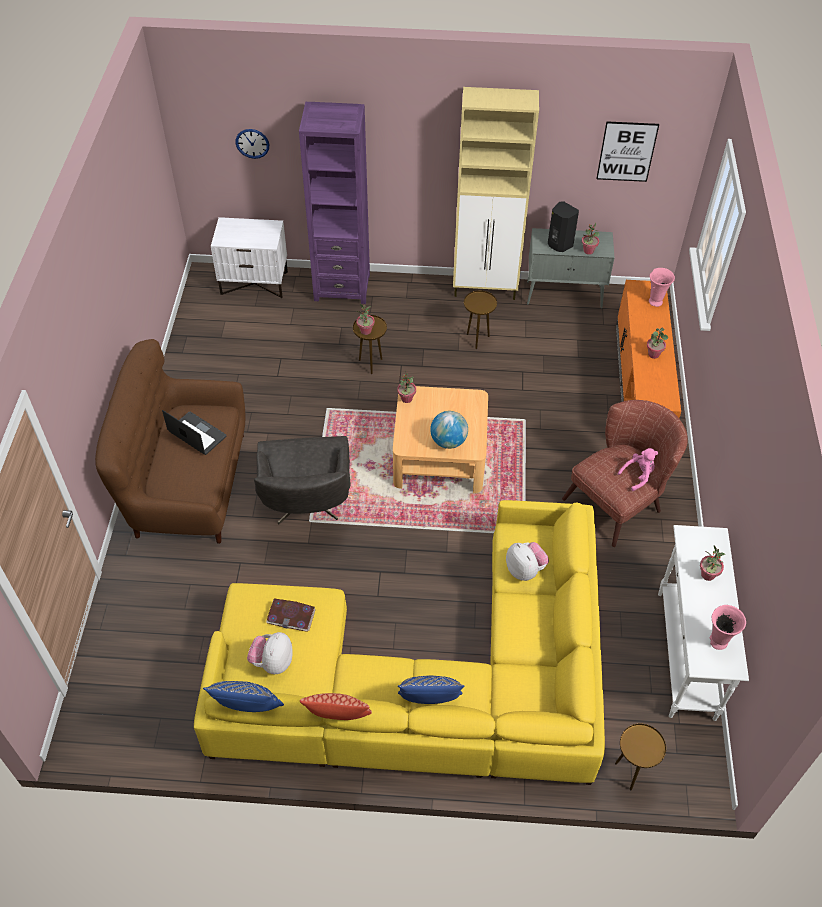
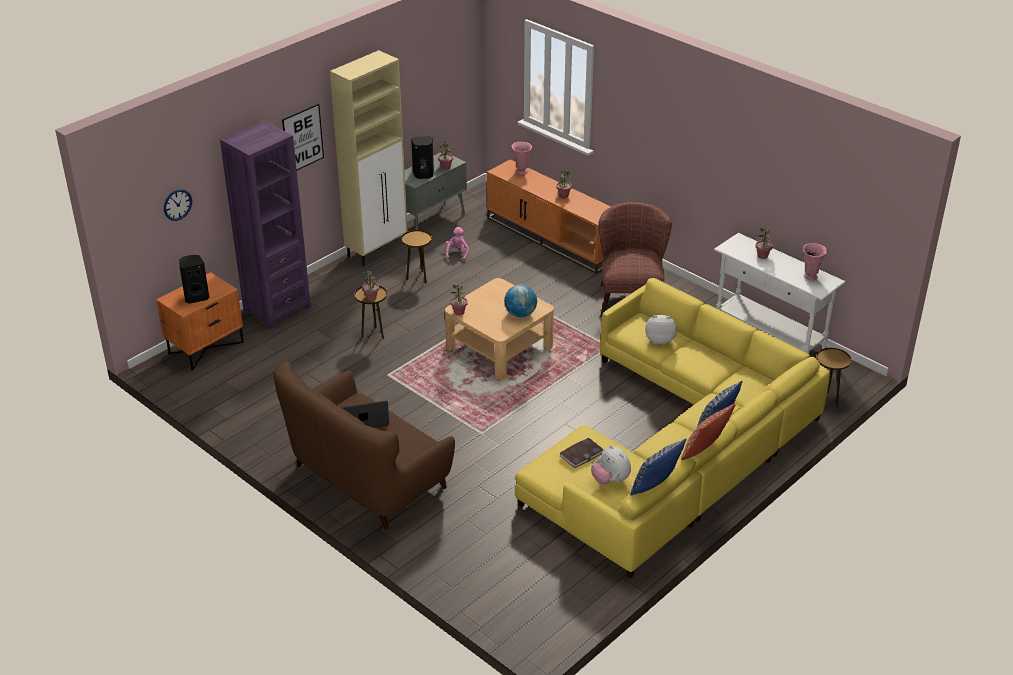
camera: 50 degrees left, 15 degrees down
white nightstand [211,217,288,298] -> orange nightstand [156,272,244,371]
grey armchair [254,436,351,524] -> none
picture [596,121,659,182] -> picture moved to [282,104,324,170]
pink plush toy [617,448,658,491] -> pink plush toy moved to [445,227,469,262]
none -> black speaker [179,255,209,304]

